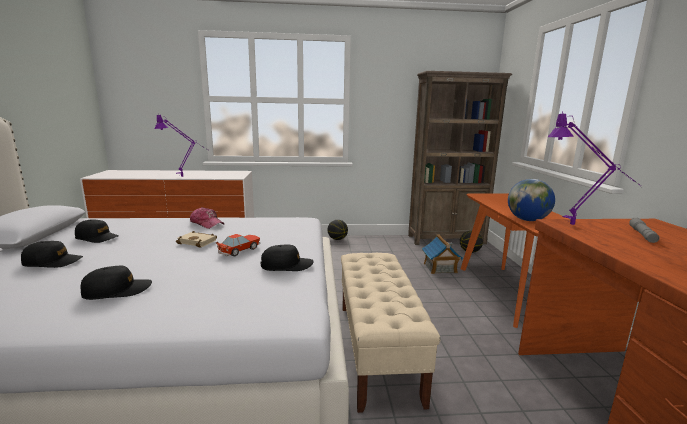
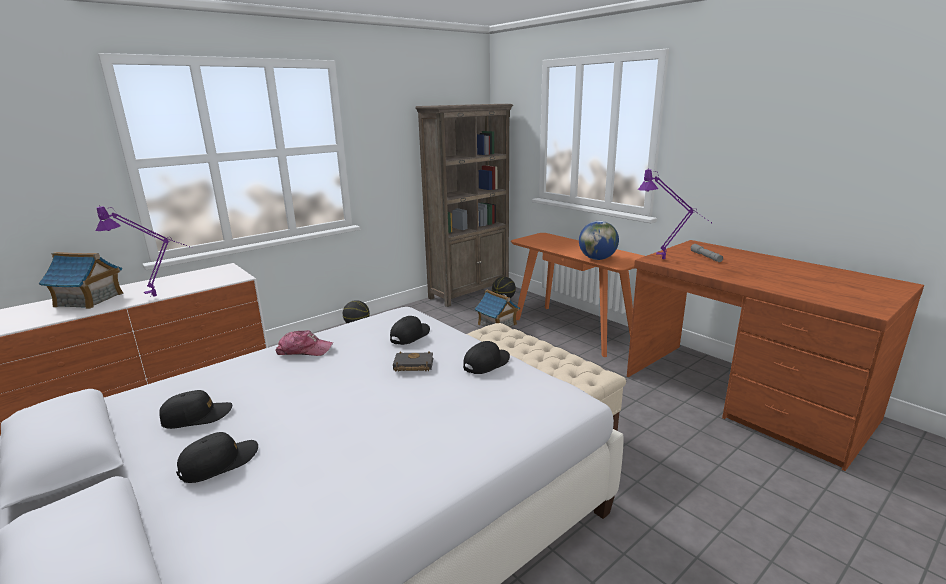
camera: 35 degrees left, 5 degrees up
black cap [81,266,152,300] -> black cap moved to [390,316,430,345]
beige book [176,231,217,248] -> none
toy car [216,234,260,256] -> black book [393,351,433,372]
none -> toy house [39,252,124,309]

